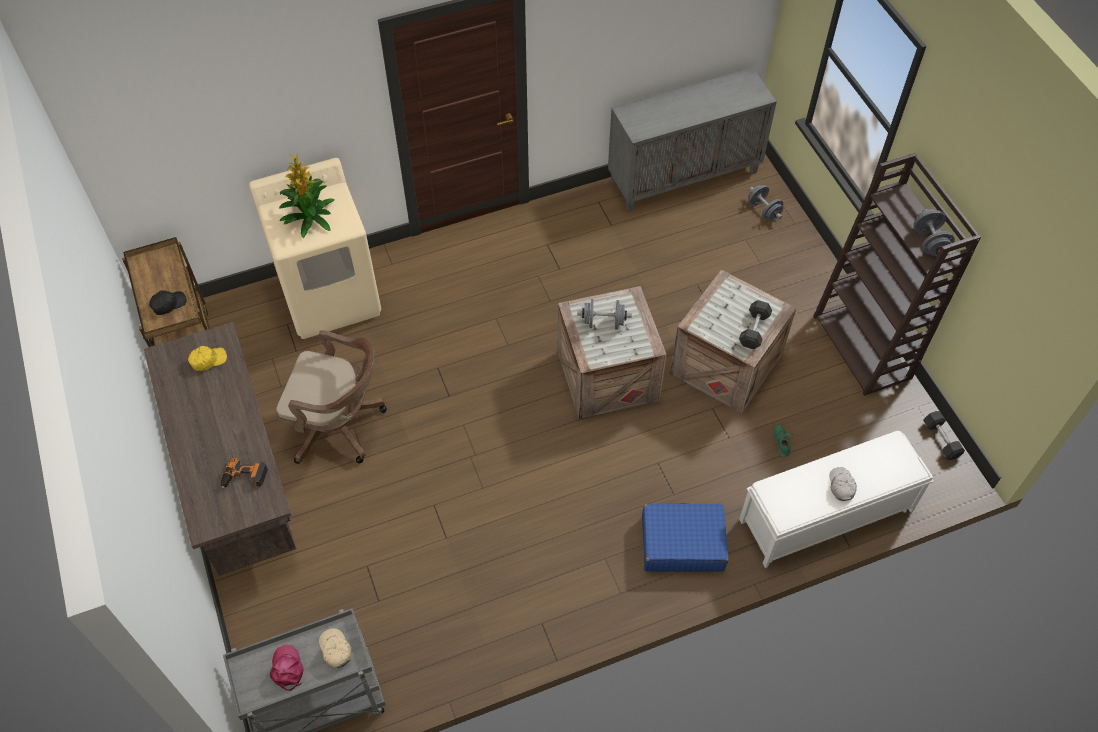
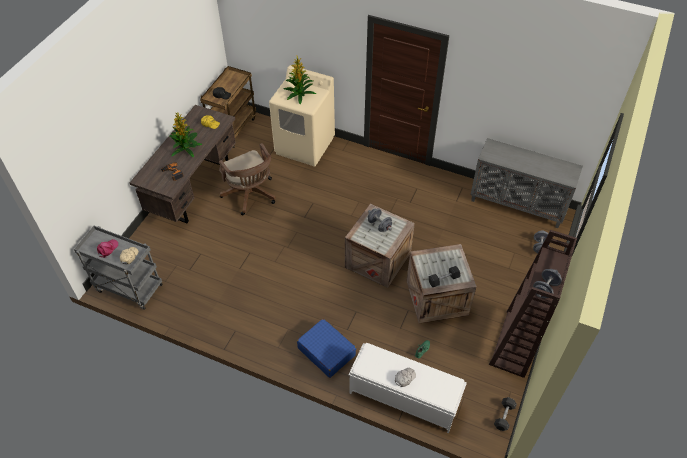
camera: 45 degrees right, 5 degrees down
none -> potted plant [169,112,202,157]

